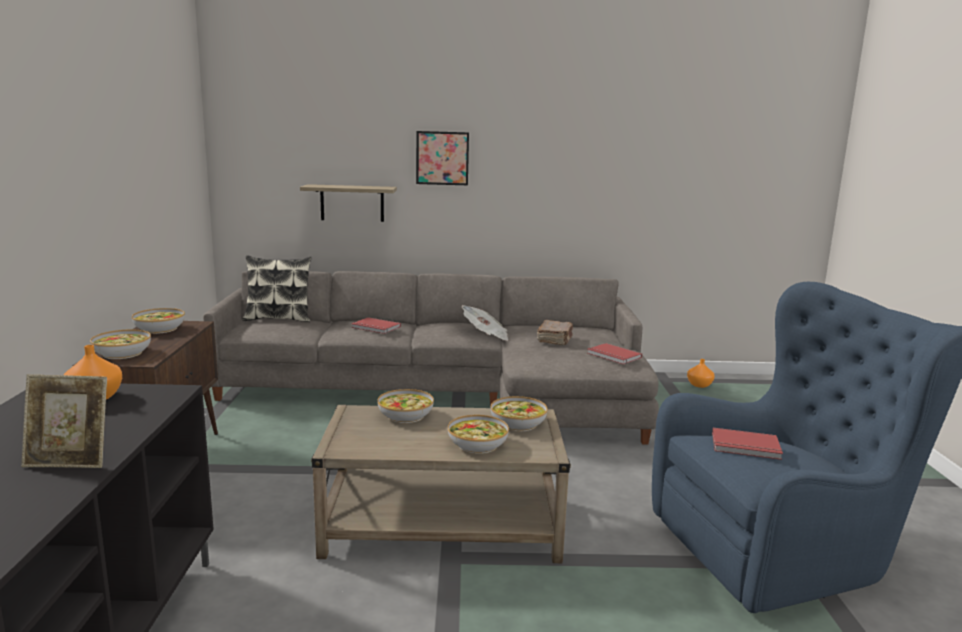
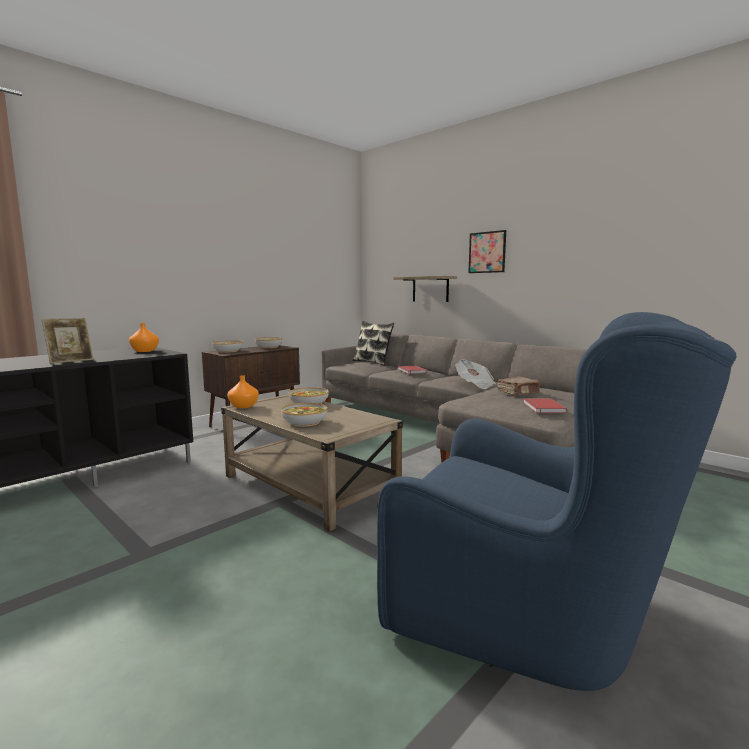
camera: 45 degrees right, 5 degrees down
picture frame [21,374,107,468] -> picture frame turned 90 degrees counterclockwise [42,318,94,364]
bowl [491,396,548,432] -> none
orange vase [687,359,715,388] -> orange vase moved to [227,375,259,408]
red book [712,428,783,460] -> none

